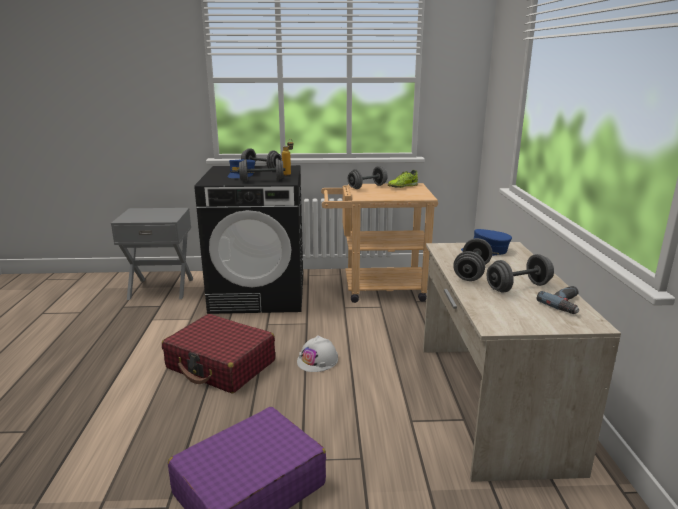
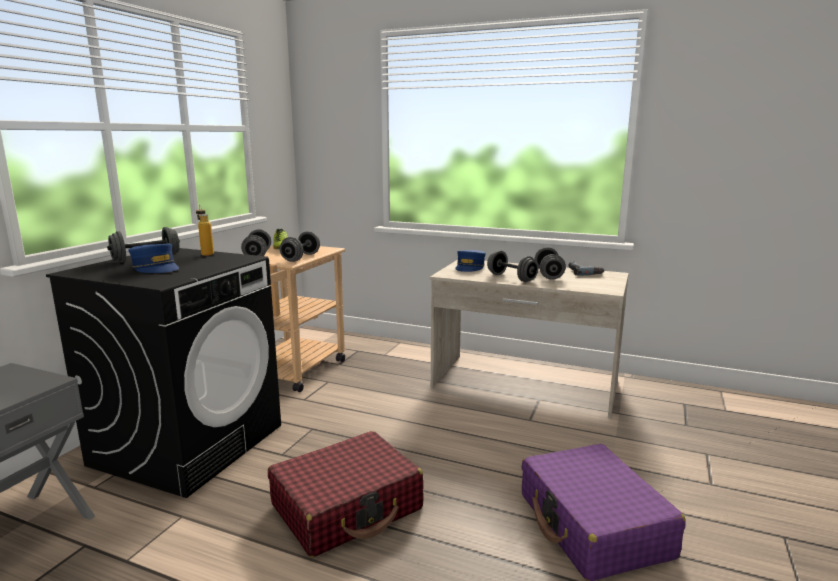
camera: 65 degrees left, 5 degrees down
grey dumbbell [238,159,285,182] -> grey dumbbell moved to [280,231,320,262]
white hard hat [297,335,338,372] -> none

